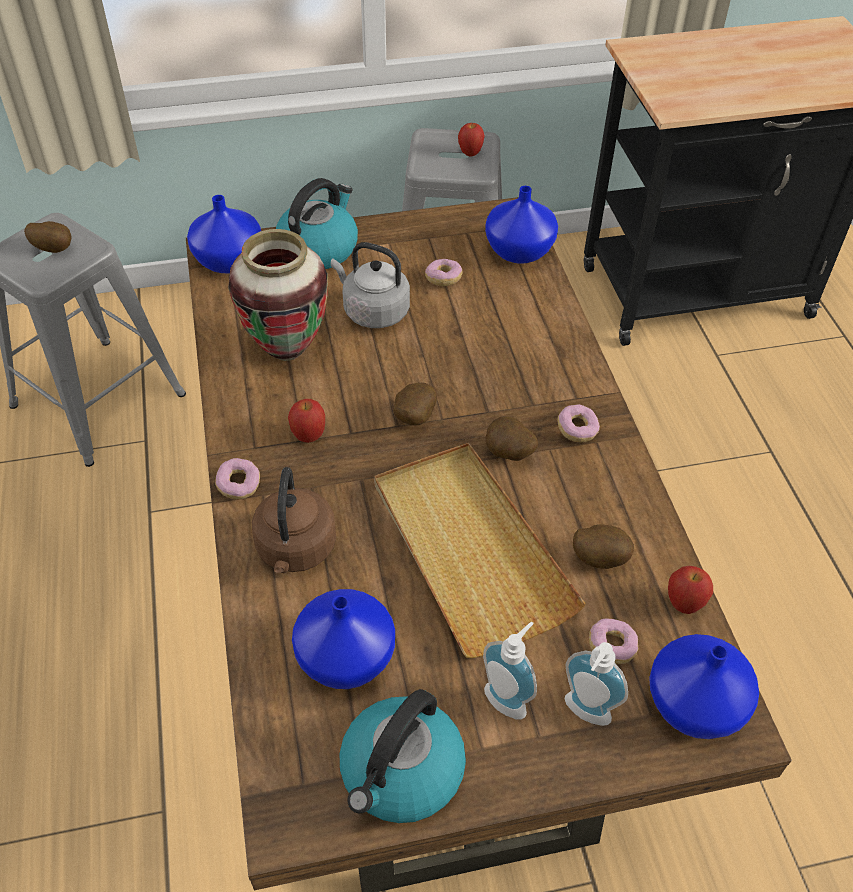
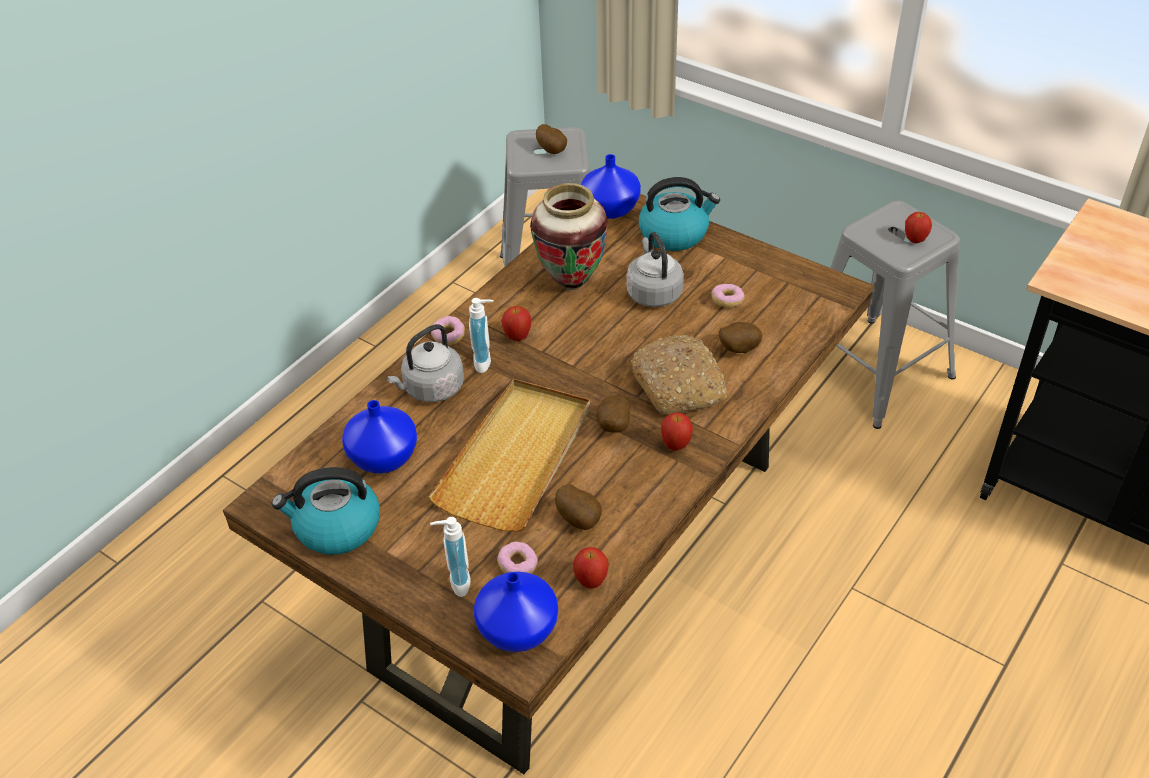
camera: 50 degrees right, 5 degrees down
brown kettle [252,467,336,573] -> grey kettle [386,324,464,402]
potato [394,382,437,426] -> potato moved to [719,322,762,353]
soap dispenser [483,621,537,719] -> soap dispenser moved to [469,298,494,373]
blue vase [485,186,558,264] -> none
donut [557,404,600,442] -> apple [661,412,693,450]
none -> bread [631,335,728,415]

